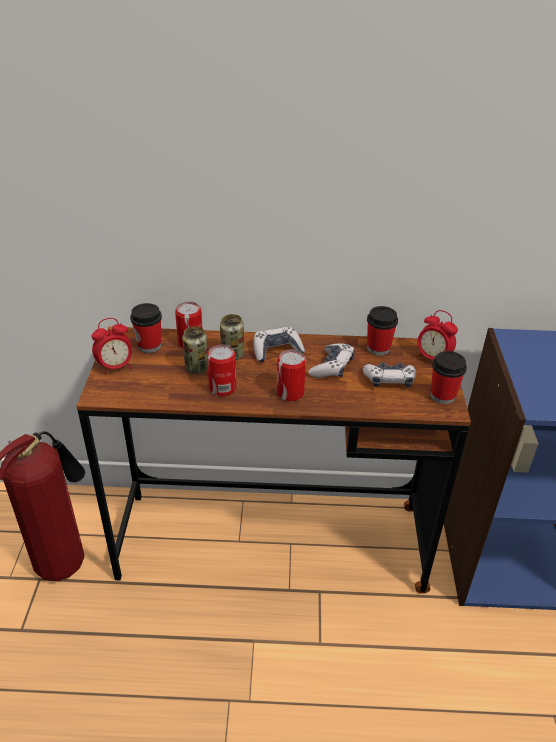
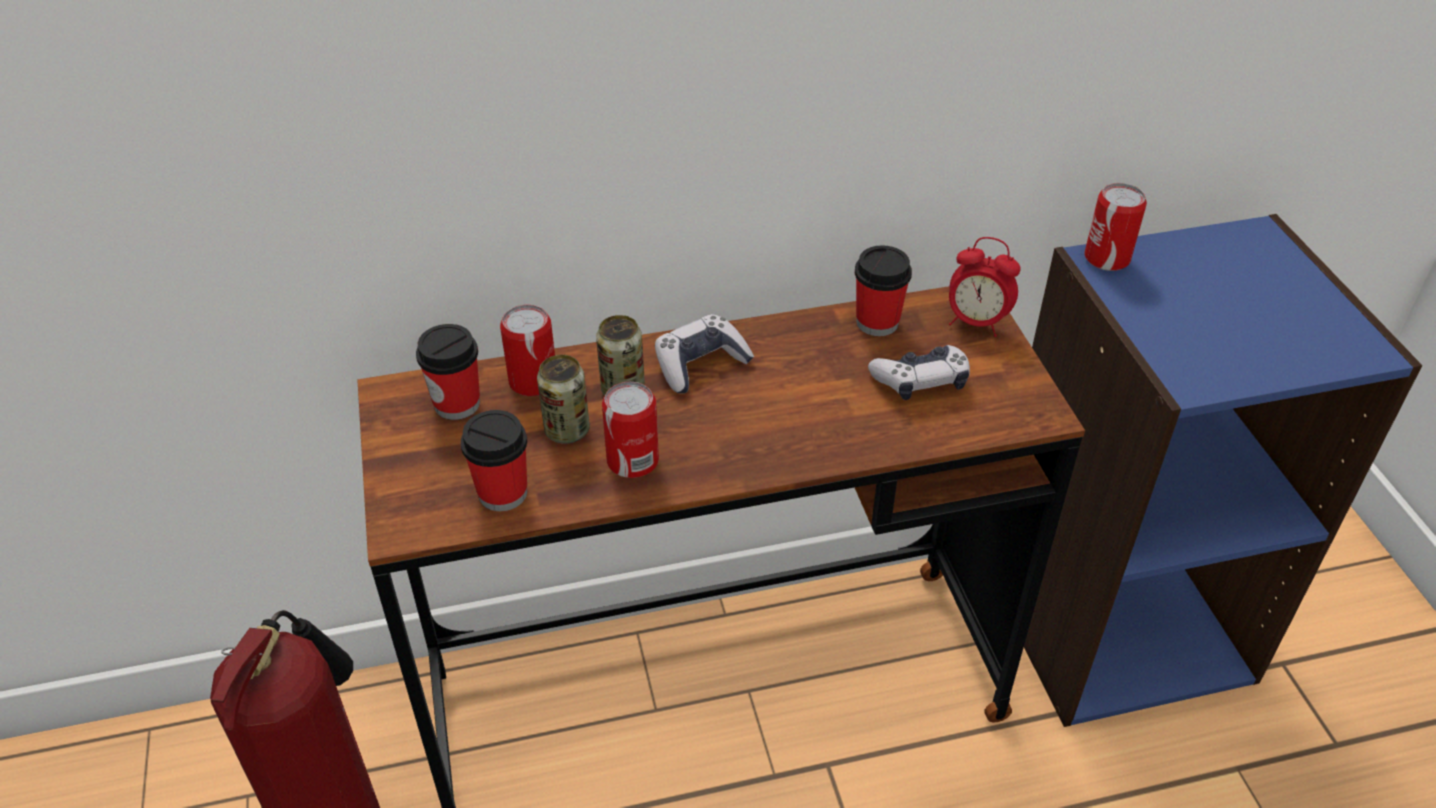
camera: 15 degrees left, 5 degrees up
alarm clock [92,318,132,375] -> none
can [277,349,306,401] -> can moved to [1085,183,1147,271]
game controller [308,343,355,378] -> none
cup [430,351,467,404] -> cup moved to [461,410,527,511]

